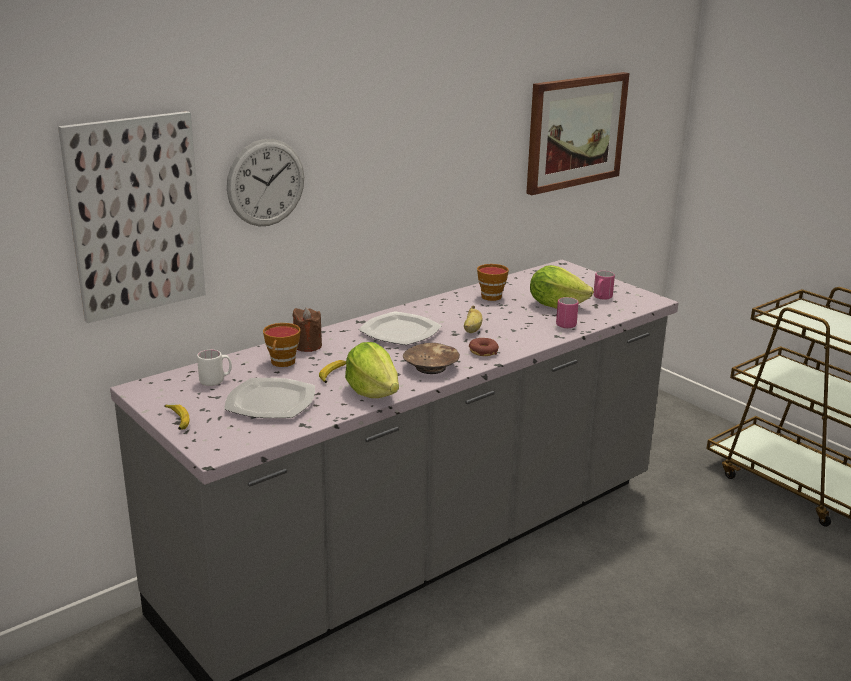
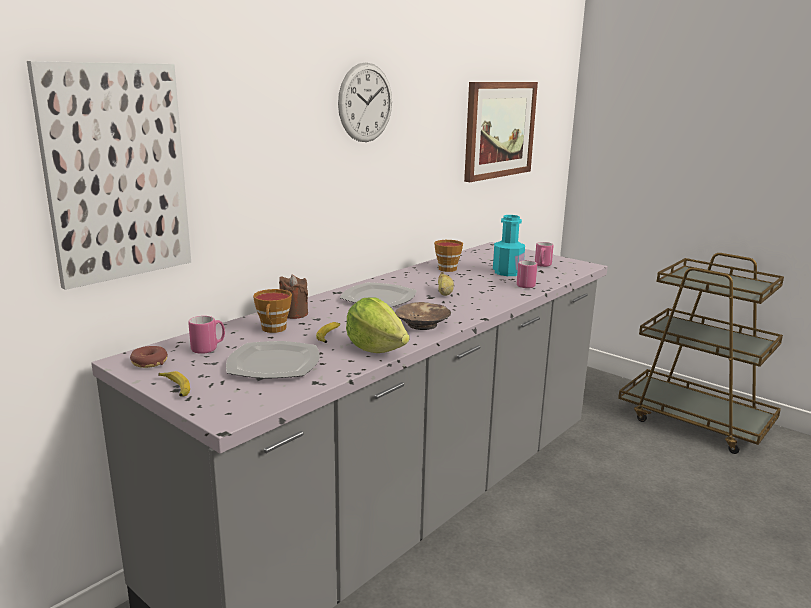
camera: 10 degrees left, 5 degrees down
white mug [197,350,232,386] -> pink mug [188,316,225,354]
wall clock [227,139,304,226] -> wall clock moved to [338,62,392,142]
donut [469,338,499,356] -> donut moved to [130,346,168,368]
lettuce [530,265,594,309] -> turquoise bottle [493,215,525,276]

